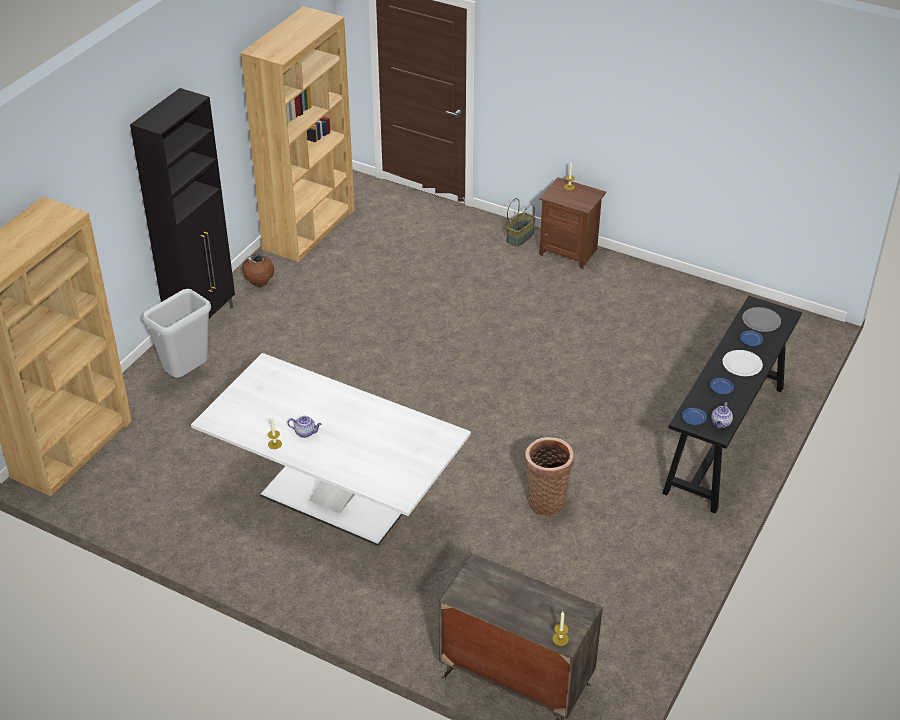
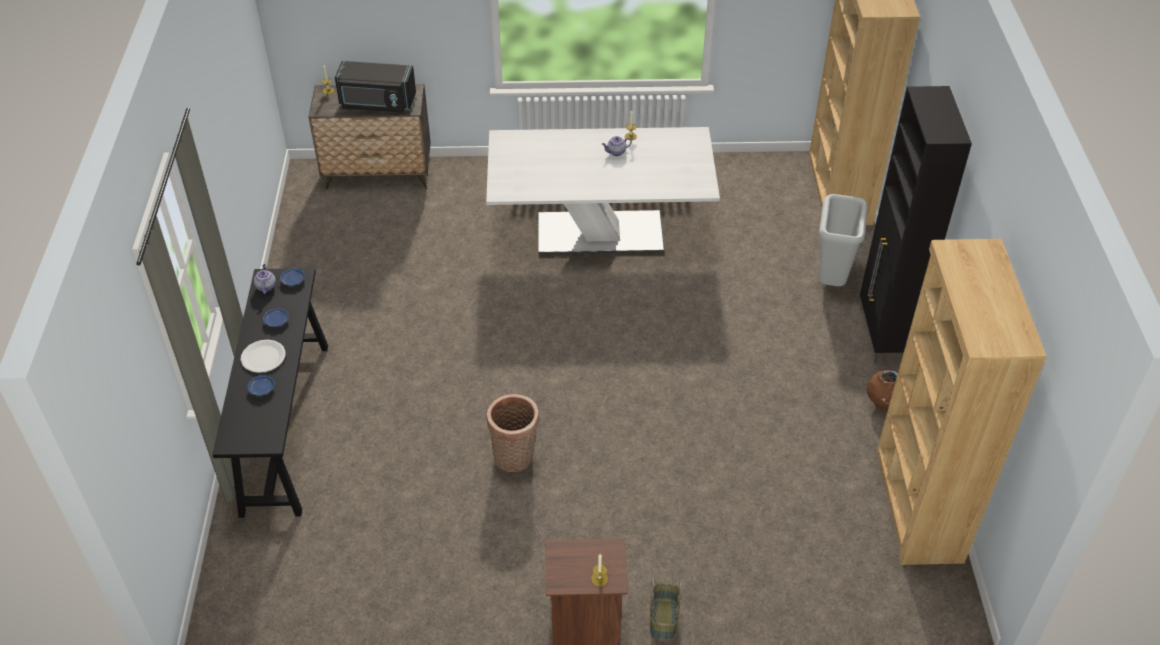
camera: 150 degrees right, 5 degrees up
basket [525,437,574,516] -> basket moved to [487,394,539,472]
grey plate [742,307,781,332] -> none
none -> black microwave [335,61,416,113]

